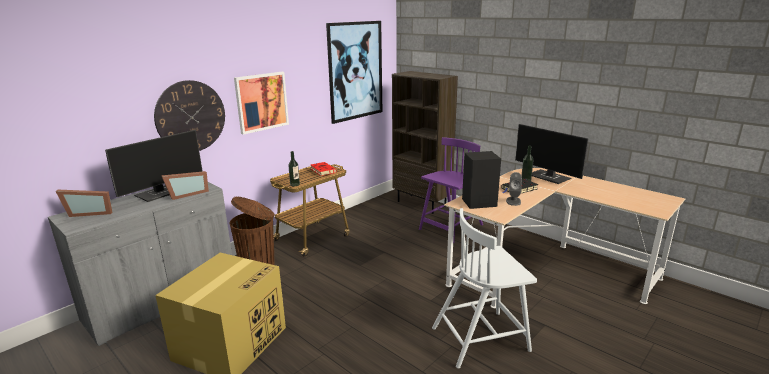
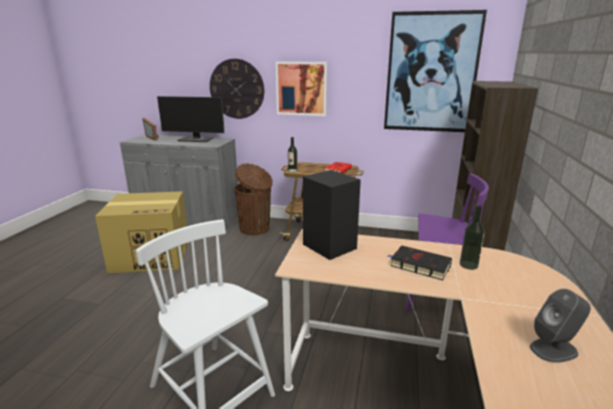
camera: 60 degrees right, 0 degrees up
picture frame [161,171,209,200] -> none
grey speaker [506,172,522,206] -> grey speaker moved to [530,289,591,363]
monitor [515,124,588,184] -> none

